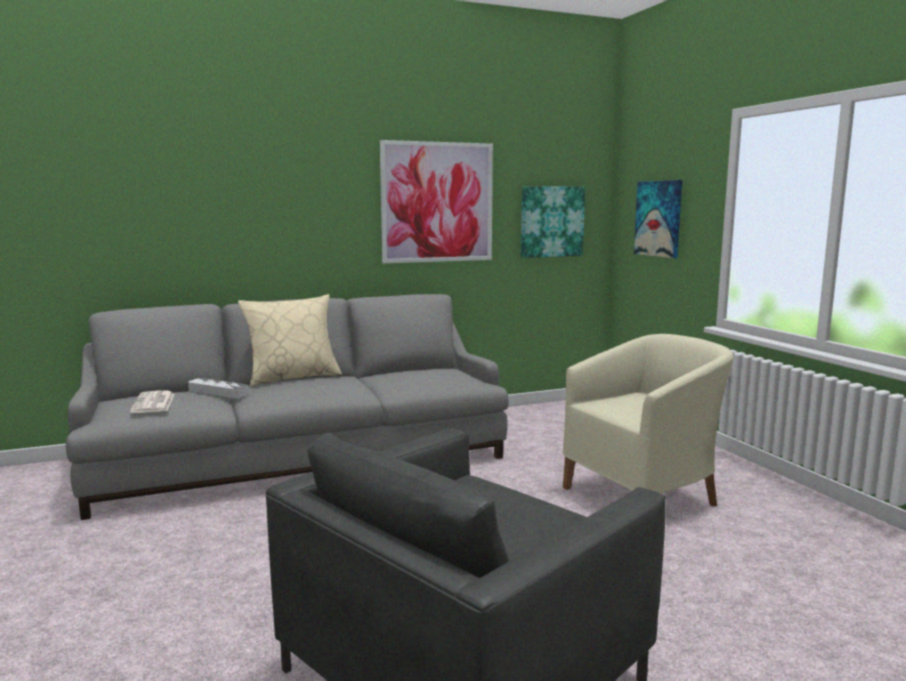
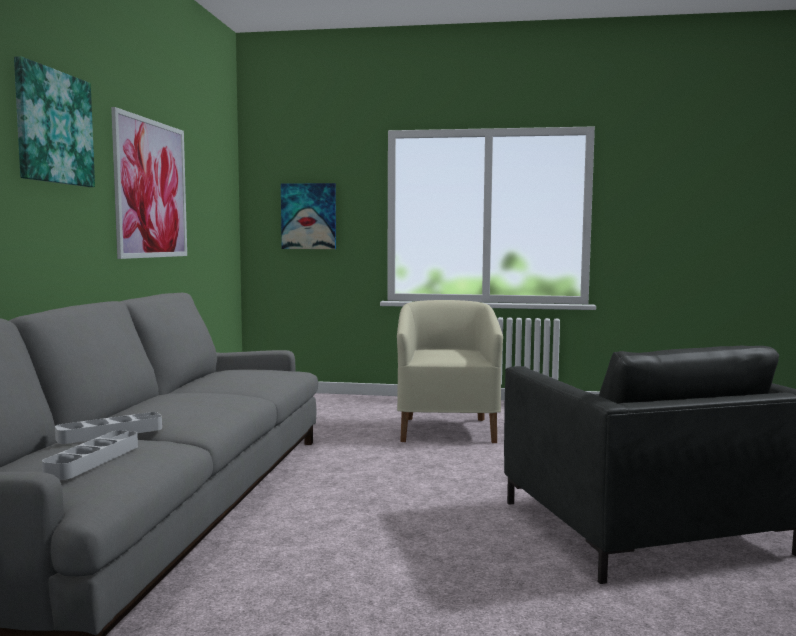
camera: 60 degrees left, 5 degrees down
newspaper [130,391,174,413] -> grey tray [42,430,138,480]
beige pillow [238,294,342,387] -> none
picture [521,186,585,258] -> picture moved to [14,56,95,187]

